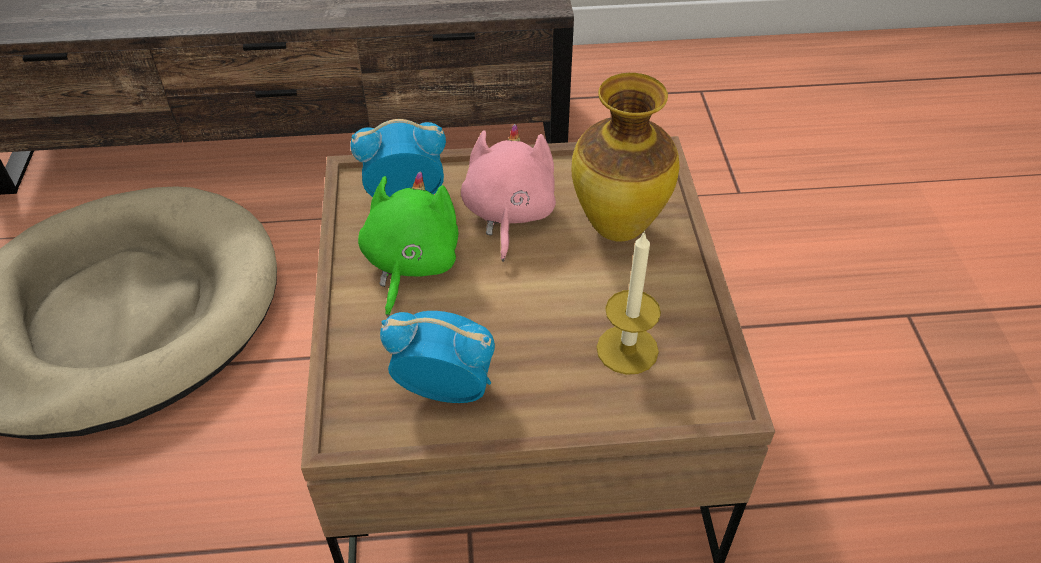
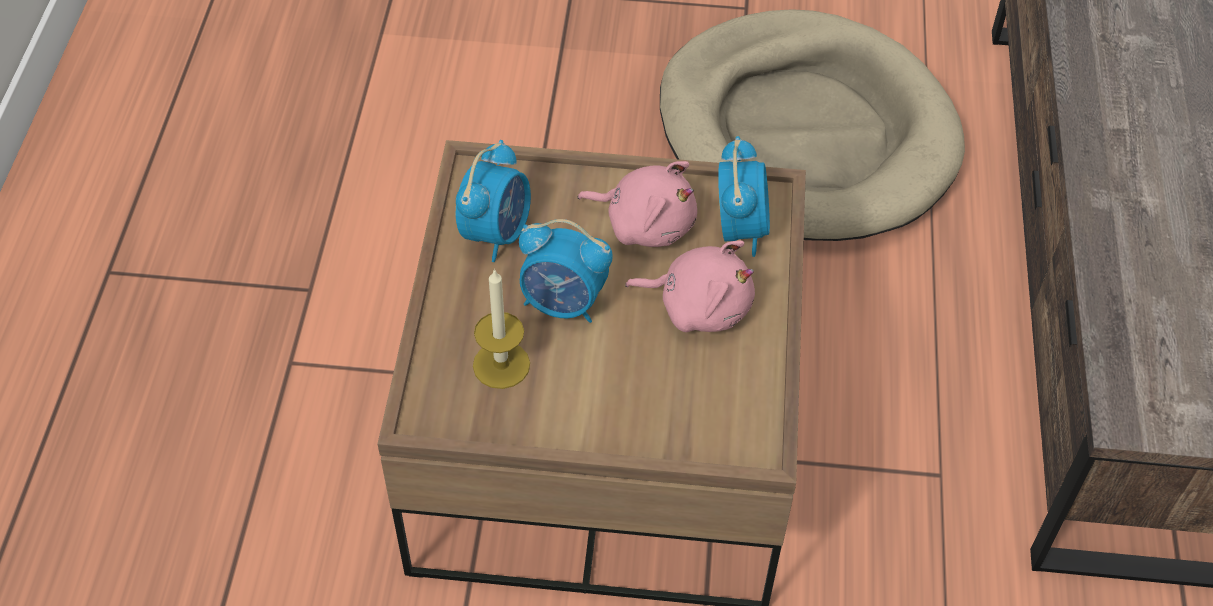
camera: 100 degrees right, 5 degrees up
green plush toy [358,171,458,317] -> pink plush toy [578,161,697,247]
vase [572,73,679,242] -> none
none -> alarm clock [519,219,613,323]

